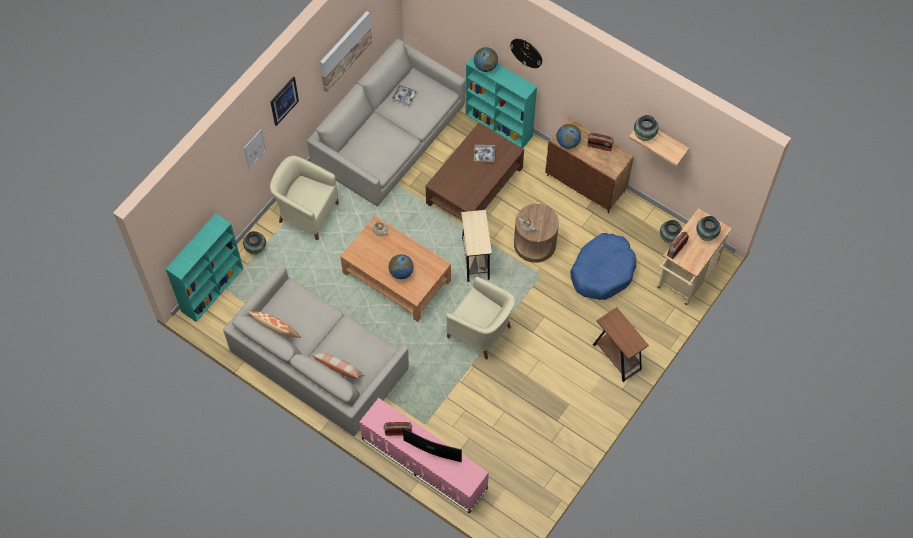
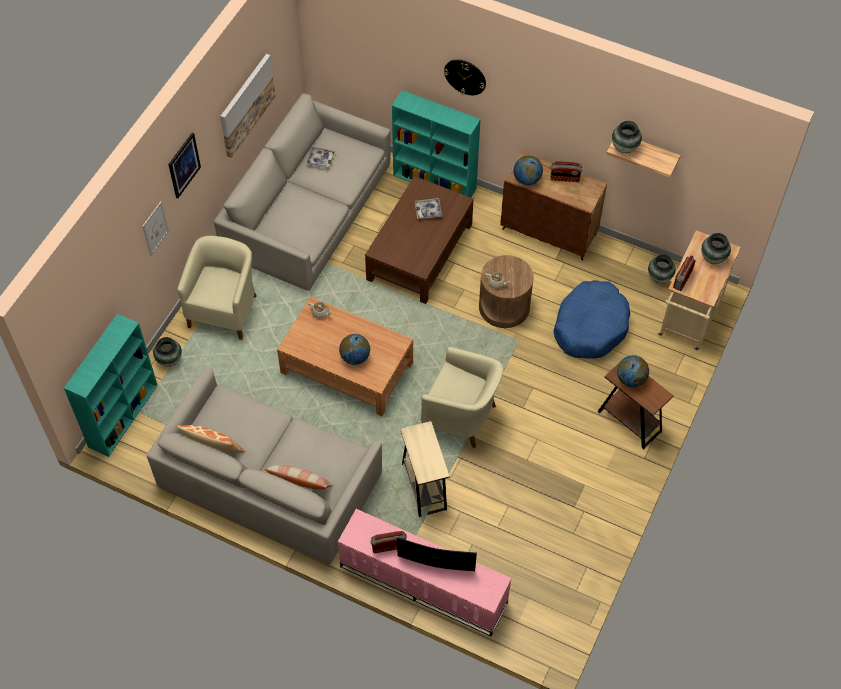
camera: 10 degrees left, 5 degrees down
beige armchair [270,156,339,240] -> beige armchair turned 90 degrees clockwise [177,236,257,340]
beige side table [461,210,492,282] -> beige side table moved to [400,421,450,517]
globe [474,47,498,72] -> globe moved to [617,355,649,387]

